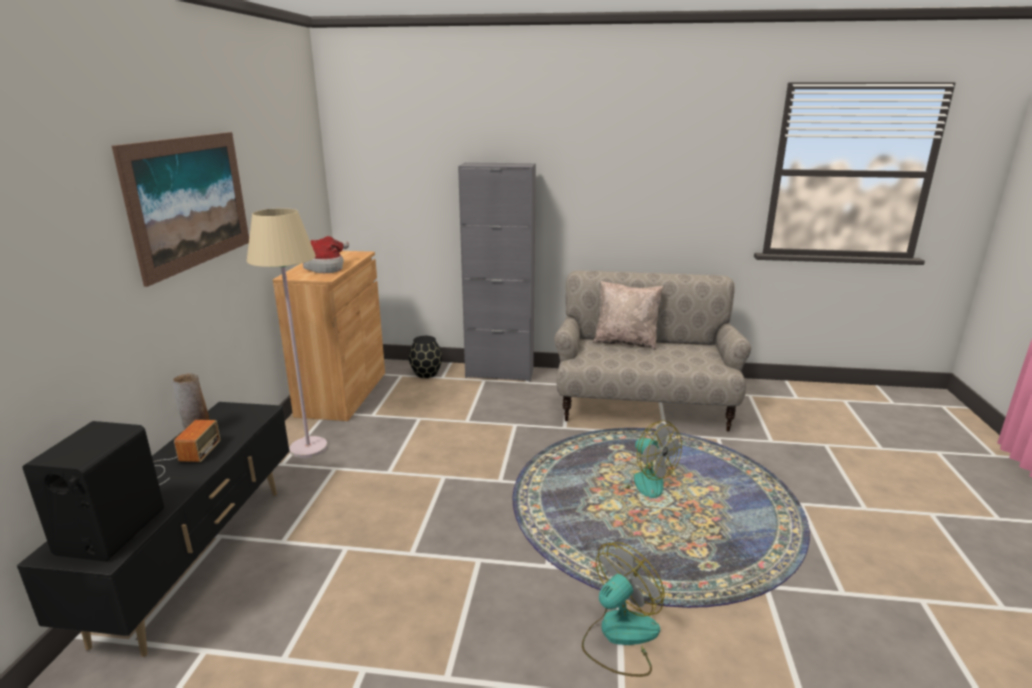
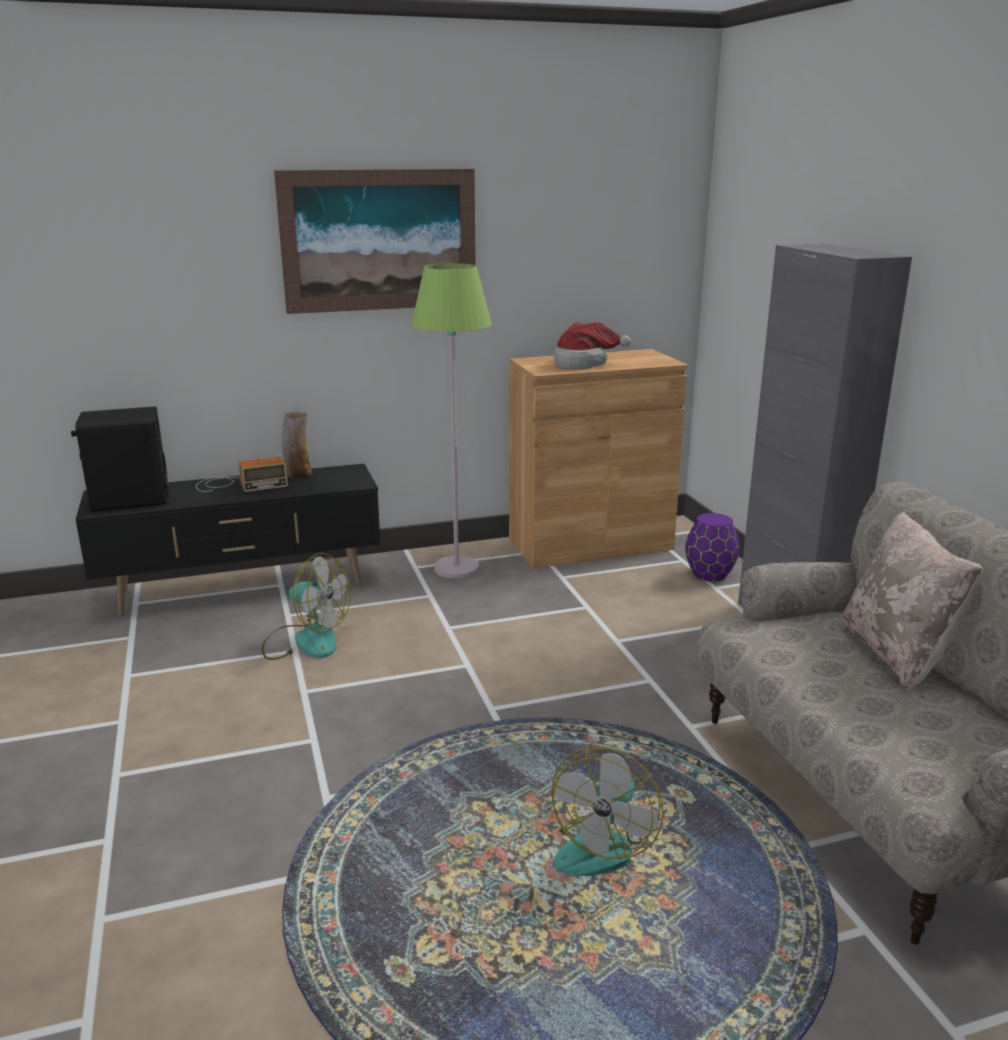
camera: 65 degrees right, 0 degrees up
beige floor lamp [247,208,327,458] -> green floor lamp [411,263,492,579]
black vase [409,336,442,378] -> purple vase [685,513,740,581]
fan [582,542,665,677] -> fan moved to [262,553,351,660]

